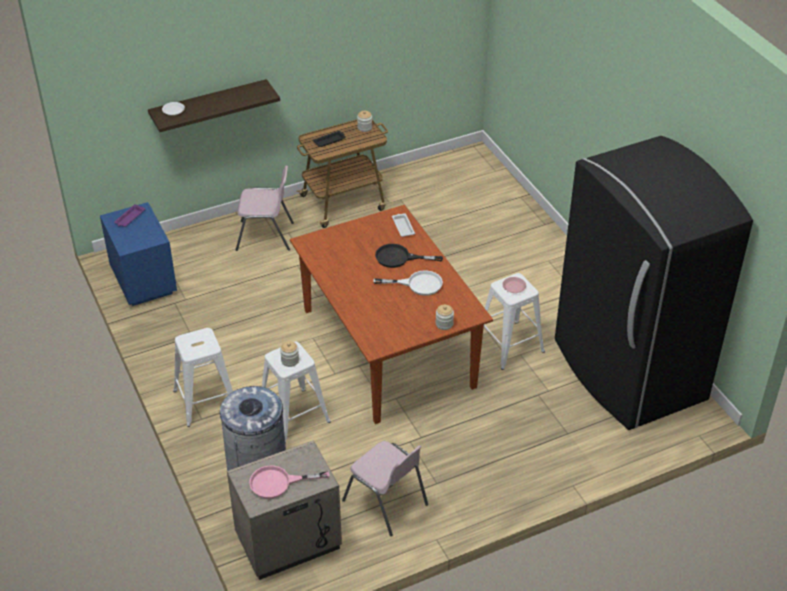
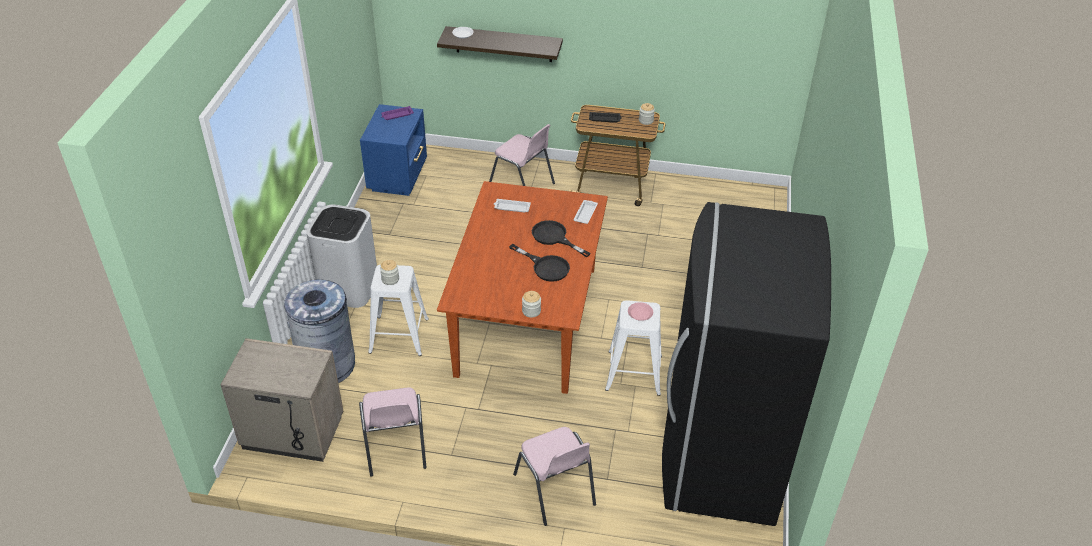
camera: 35 degrees right, 0 degrees up
white stool [173,328,233,427] -> white trash can [307,205,377,308]
pink frying pan [249,466,329,499] -> none
white frying pan [373,270,443,296] -> black frying pan [509,244,570,282]
none -> white tray [494,199,531,212]
none -> pink chair [513,427,596,526]

